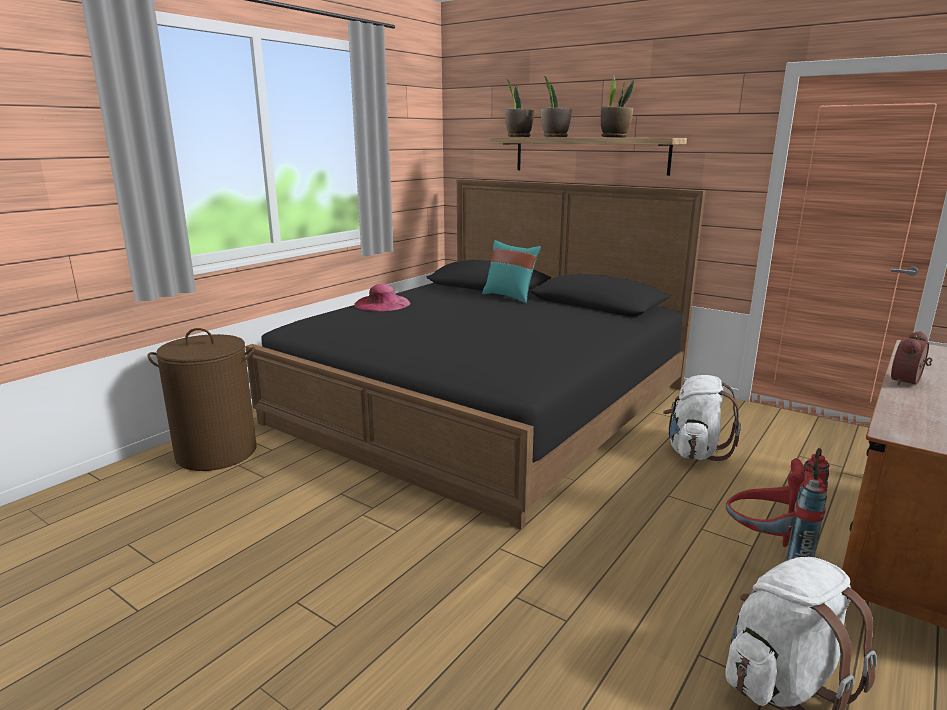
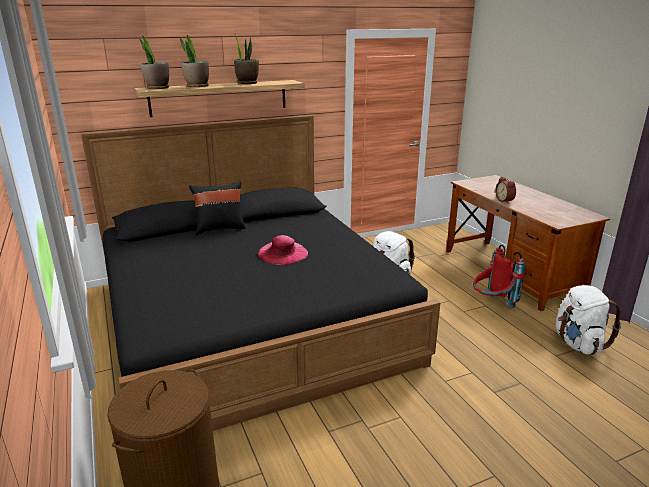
camera: 60 degrees left, 5 degrees up
pink hat [354,284,410,311] -> pink hat moved to [258,235,308,265]
turquoise pillow [482,240,541,303] -> black pillow [189,181,246,235]

